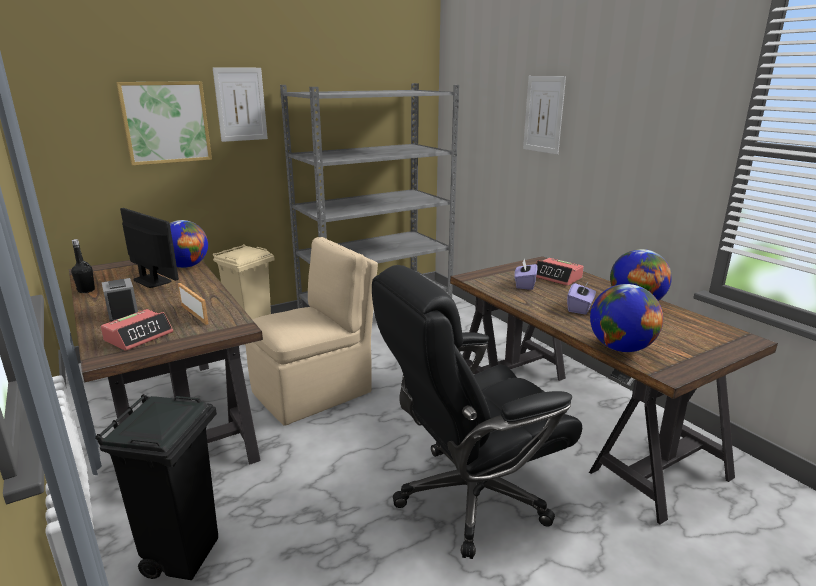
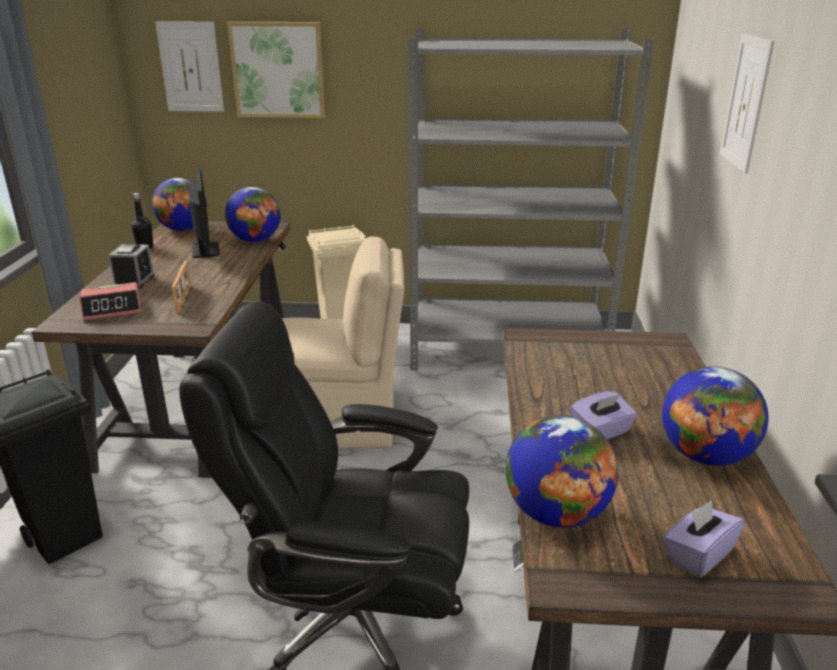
camera: 35 degrees right, 5 degrees up
picture [213,67,268,142] -> picture moved to [155,21,224,112]
purple tissue box [514,258,538,290] -> purple tissue box moved to [664,500,745,578]
alarm clock [536,258,584,286] -> none
none -> globe [152,178,207,231]

